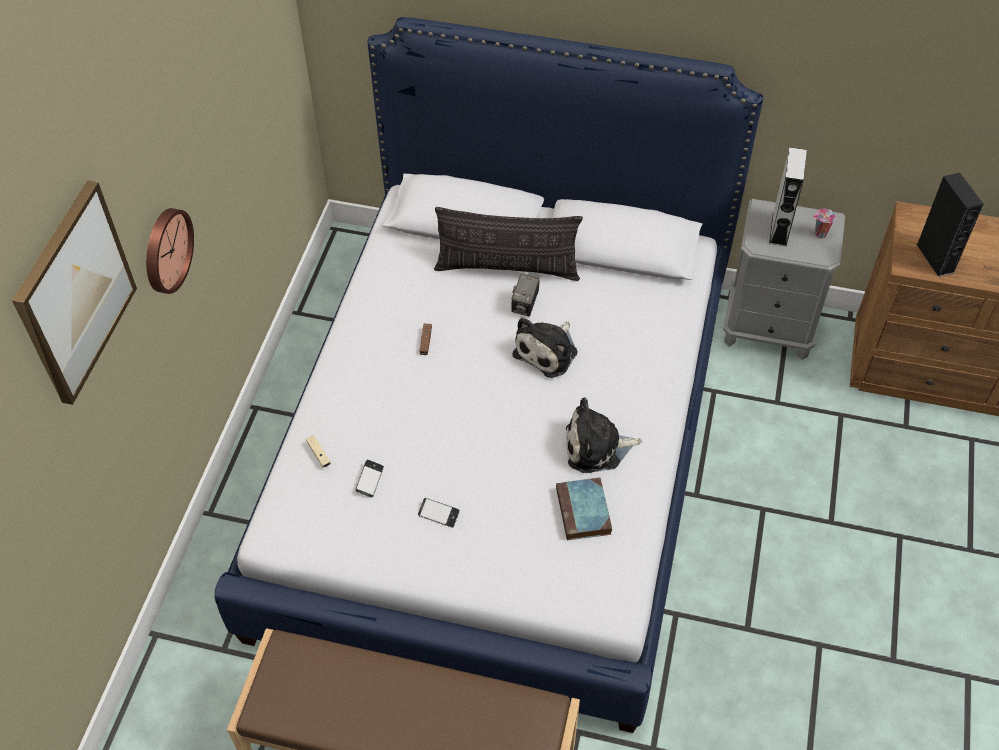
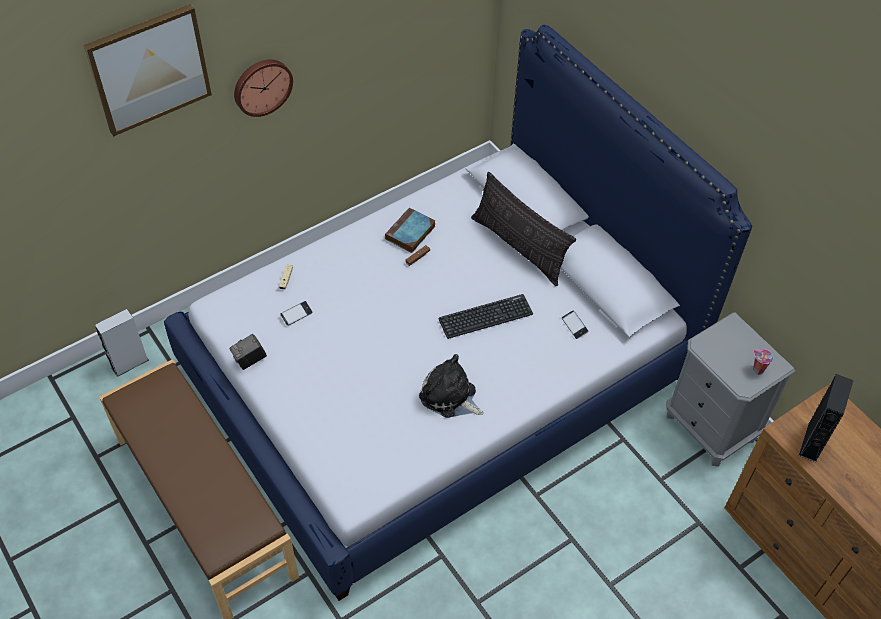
camera: 40 degrees right, 0 degrees up
phone [418,498,460,527] -> phone moved to [562,310,588,339]
camera [511,273,540,317] -> camera moved to [230,334,267,370]
plush toy [513,317,578,378] -> keyboard [438,294,533,339]
book [556,477,612,540] -> book moved to [385,207,435,253]
grey speaker [769,147,807,246] -> grey speaker moved to [95,309,149,377]

